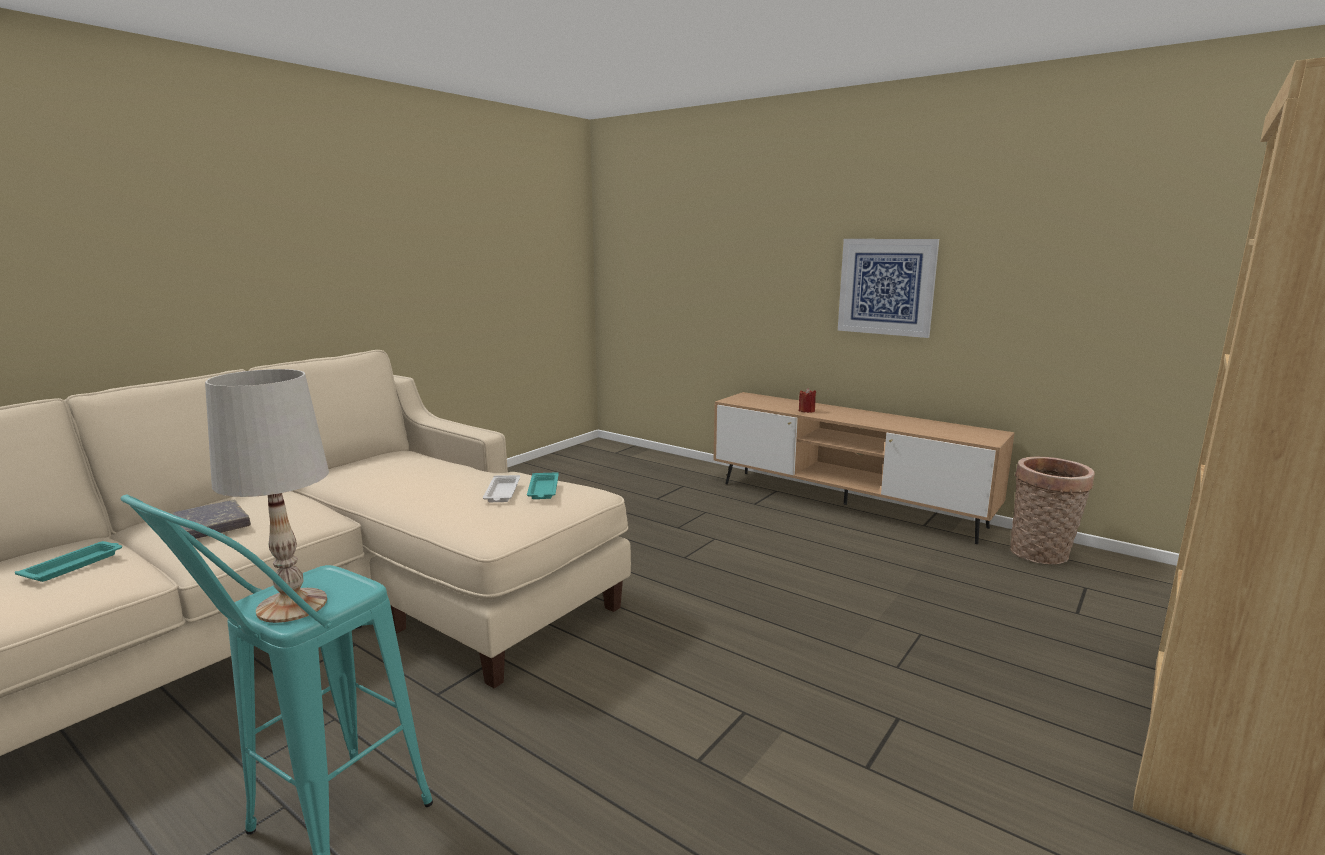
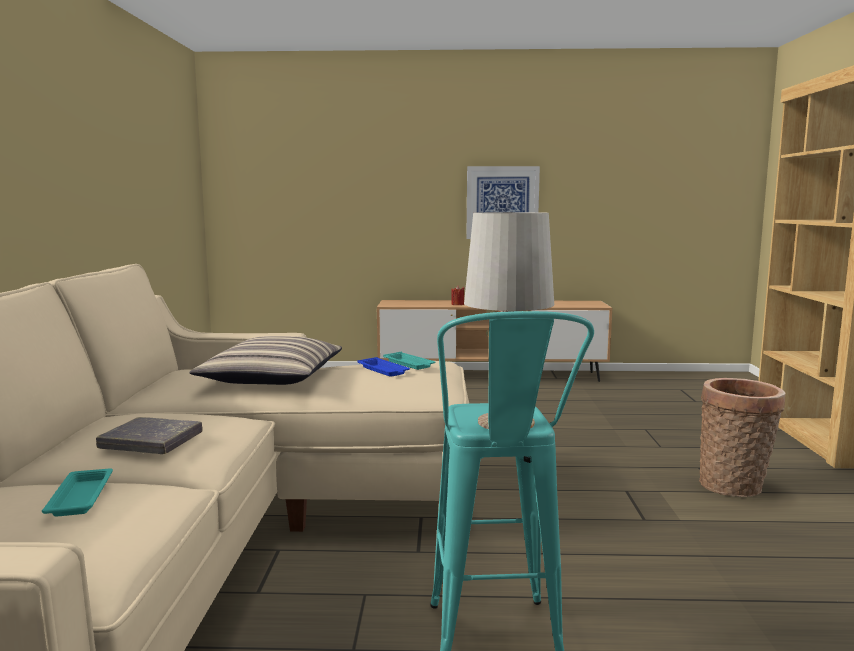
camera: 35 degrees left, 5 degrees down
white tray [483,475,520,502] -> blue tray [357,357,410,377]
basket [1010,456,1095,564] -> basket moved to [699,378,786,497]
none -> pillow [189,336,342,385]

